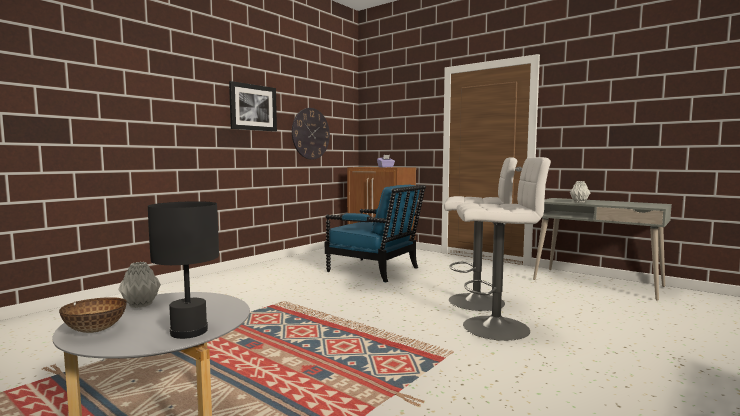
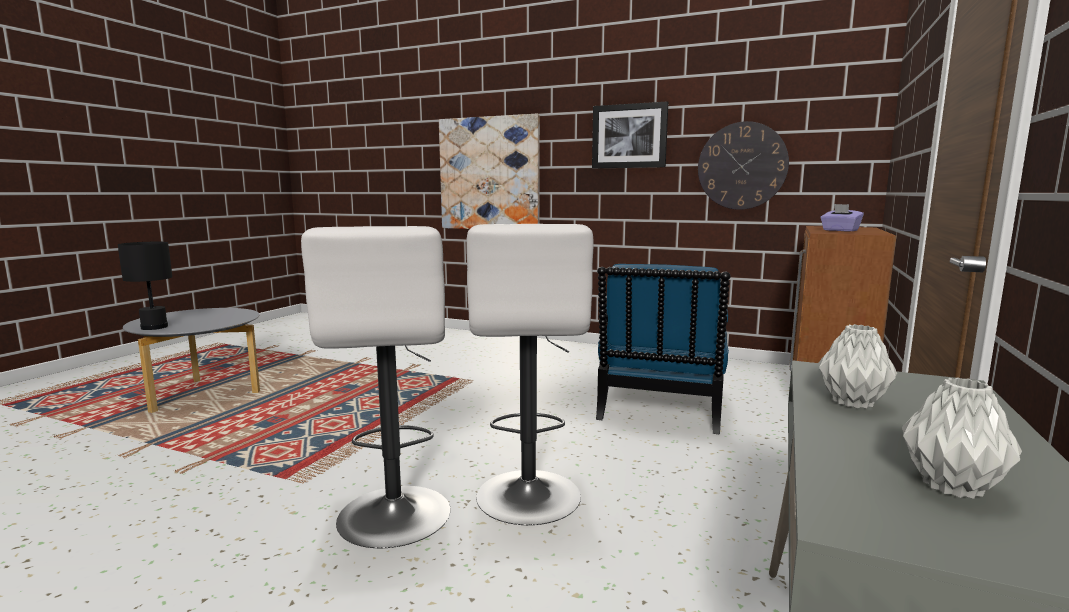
camera: 75 degrees right, 5 degrees up
bowl [59,297,127,333] -> none
grey vase [118,262,161,308] -> grey vase moved to [902,377,1022,499]
none -> picture [439,114,540,229]

